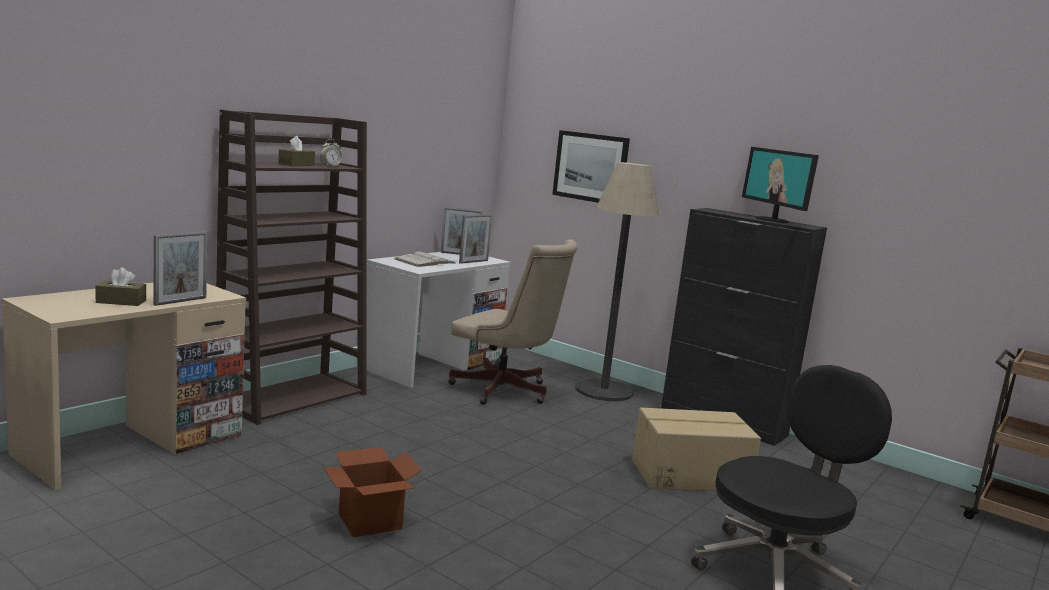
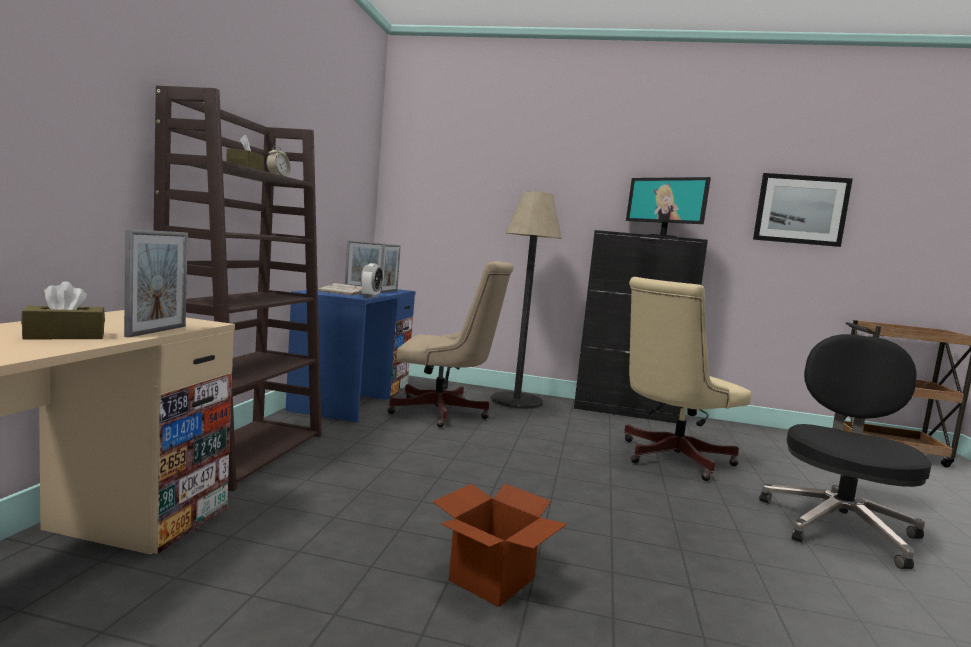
camera: 25 degrees left, 5 degrees down
white desk [366,252,511,388] -> blue desk [286,289,416,422]
picture [552,130,630,203] -> picture moved to [753,173,853,247]
cardboard box [632,407,761,491] -> beige office chair [624,277,751,481]
none -> alarm clock [361,263,383,298]

